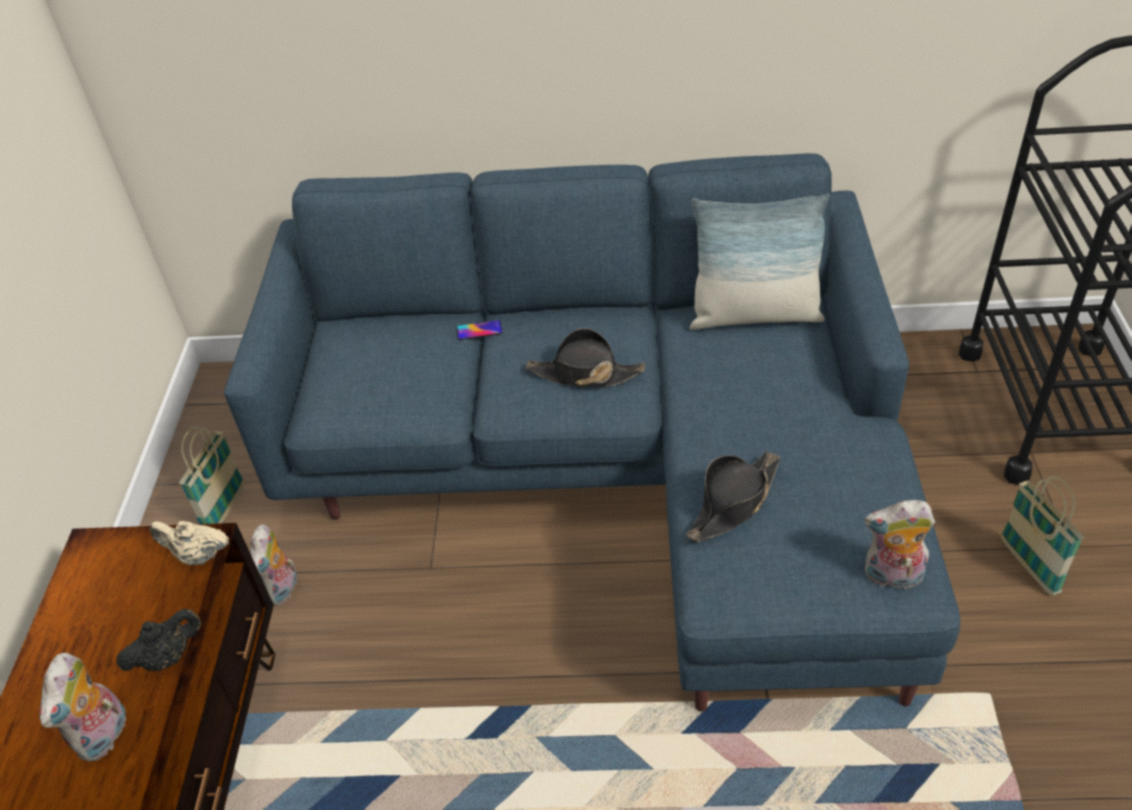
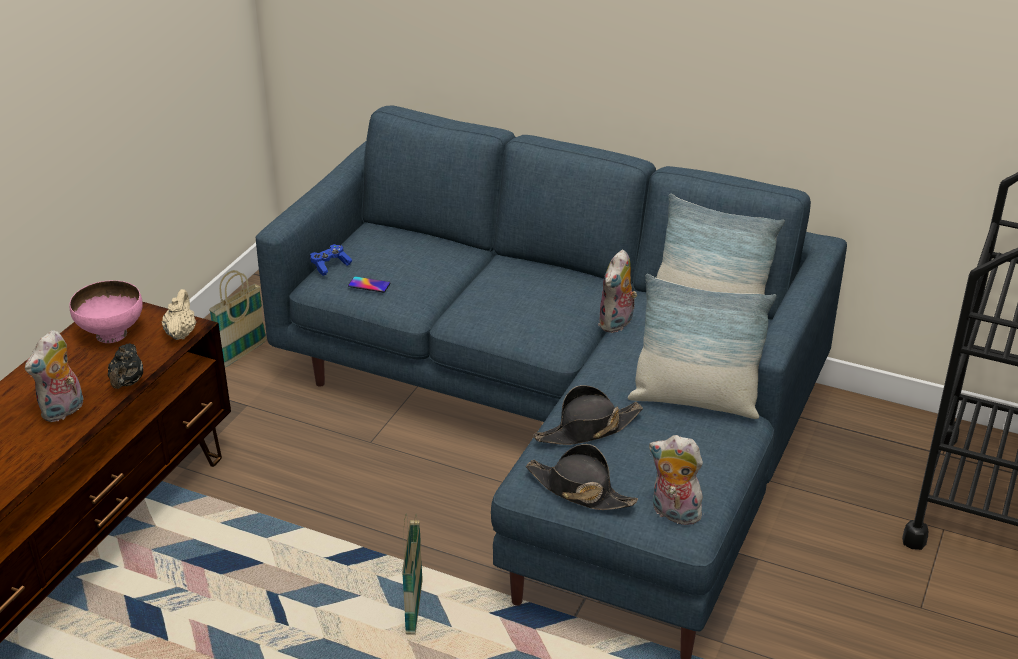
camera: 20 degrees right, 10 degrees down
black teapot [116,609,201,671] -> black teapot turned 105 degrees clockwise [108,343,143,389]
beige teapot [149,521,229,565] -> beige teapot turned 60 degrees clockwise [162,289,196,340]
plush toy [250,525,297,606] -> plush toy moved to [598,250,637,333]
phone [457,320,502,340] -> phone moved to [348,276,391,293]
black hat [526,328,645,387] -> black hat moved to [526,444,638,510]
basket [1001,476,1084,596] -> basket moved to [402,513,423,635]
none -> pink bowl [70,280,143,343]
none -> blue game controller [310,244,352,276]
none -> pillow [628,274,777,419]

